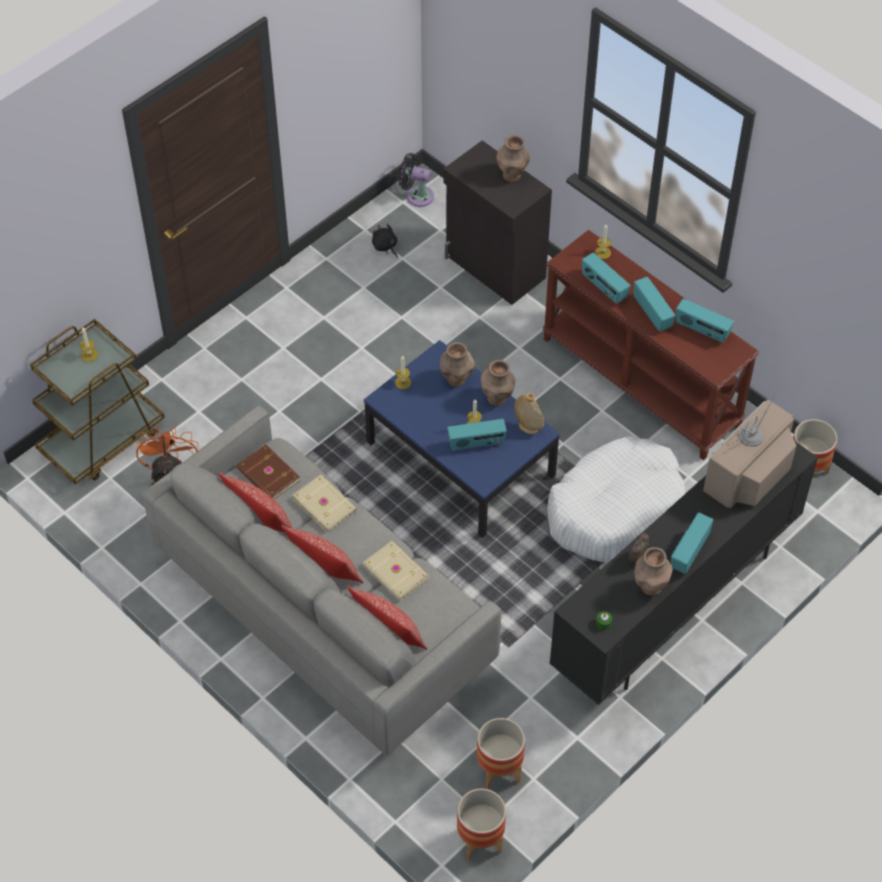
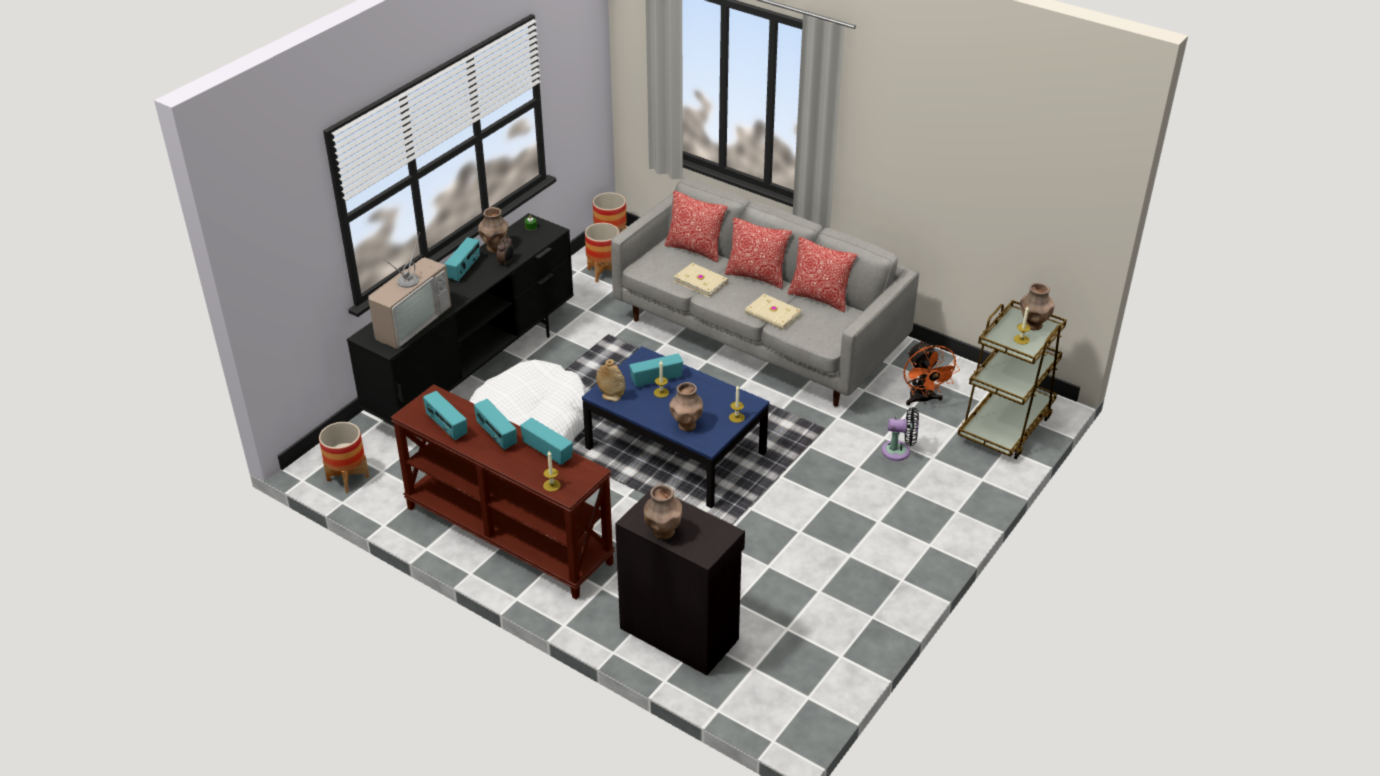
camera: 170 degrees right, 15 degrees down
brown book [236,444,300,500] -> none
black plush toy [372,224,398,258] -> none
black fan [399,153,434,207] -> black fan moved to [882,407,919,461]
brown vase [481,360,515,406] -> brown vase moved to [1020,283,1054,330]
radio [676,299,734,343] -> radio turned 150 degrees counterclockwise [423,391,467,440]

